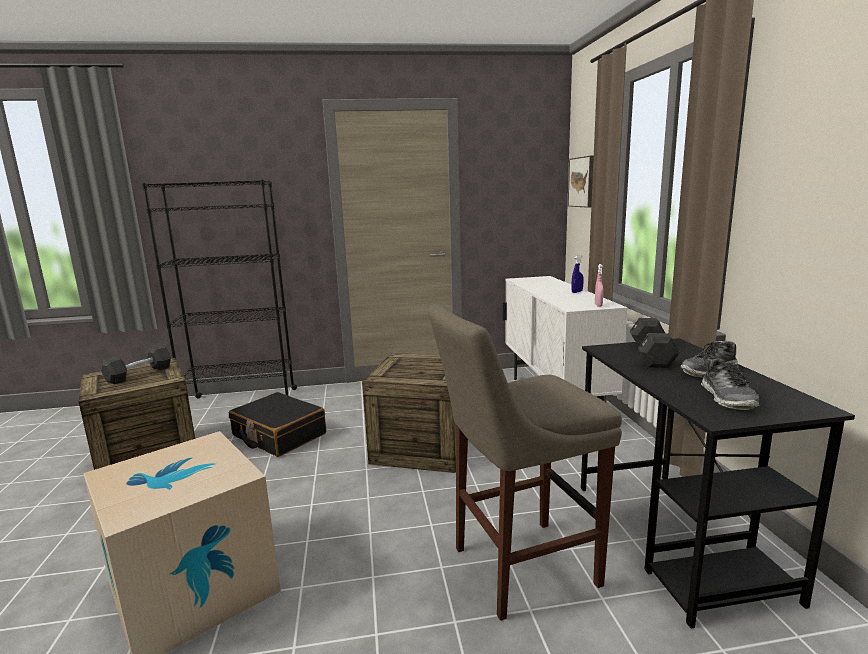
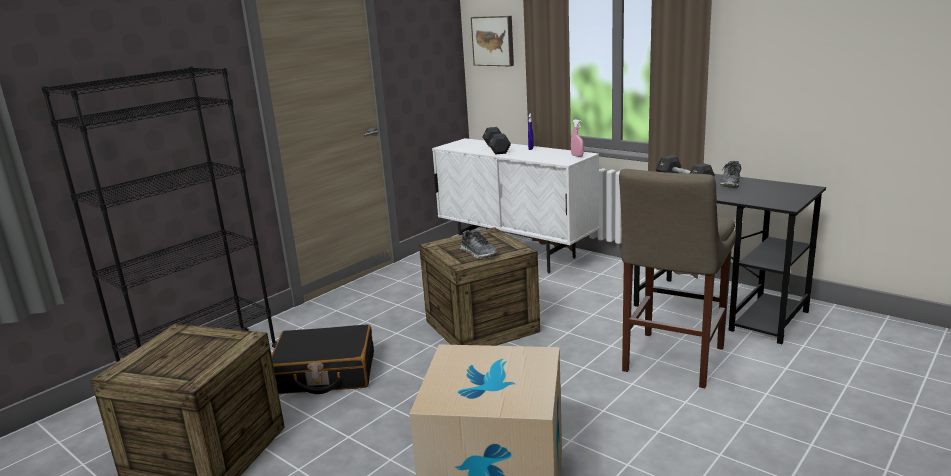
camera: 40 degrees left, 5 degrees up
black dumbbell [102,345,171,384] -> black dumbbell moved to [483,127,511,154]
shoe [701,359,760,410] -> shoe moved to [460,230,498,259]

